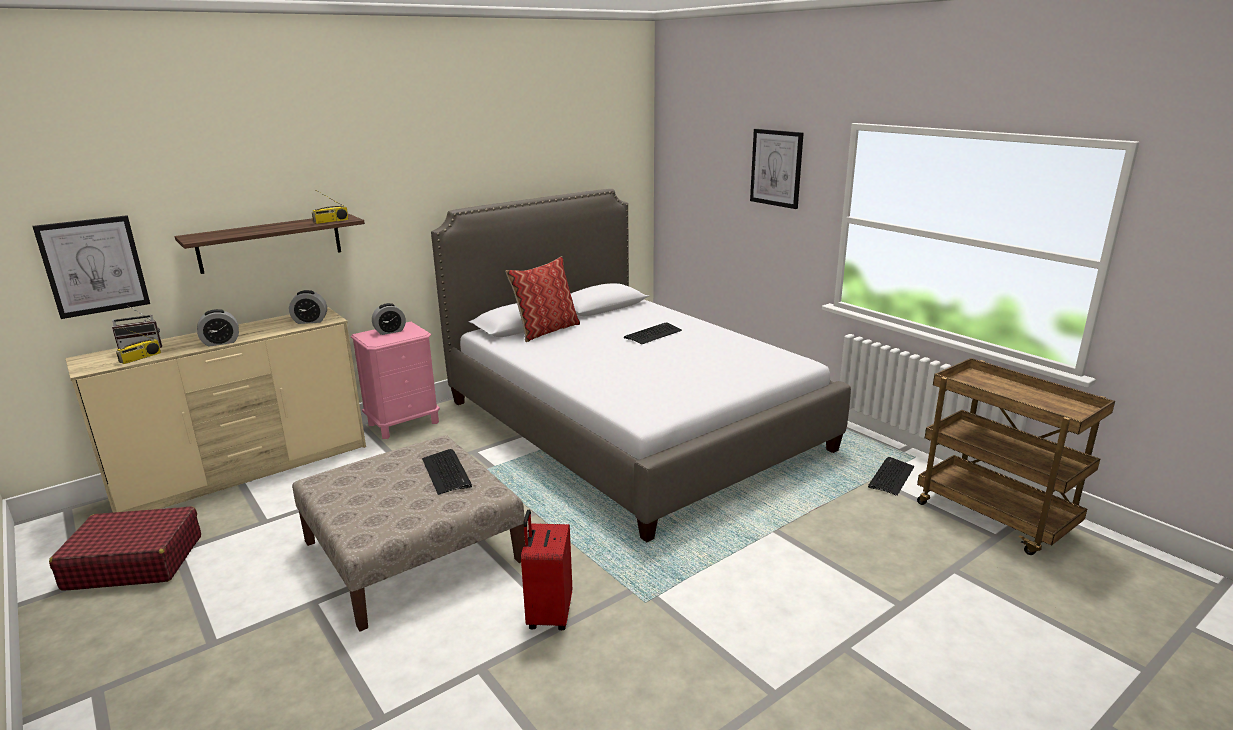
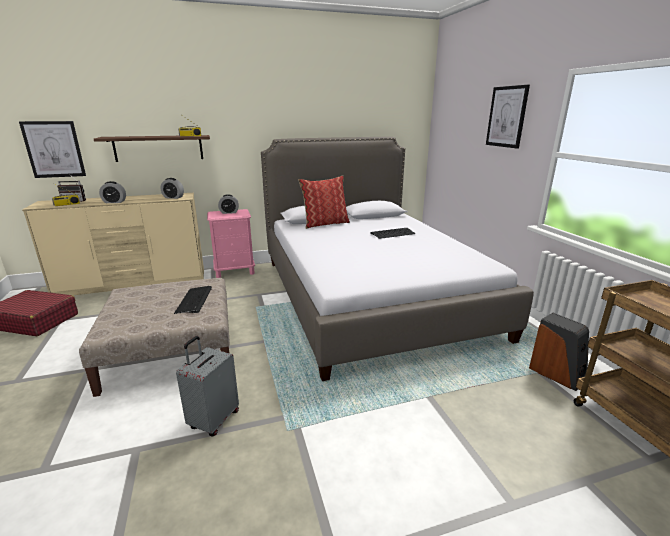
camera: 20 degrees right, 0 degrees up
red suitcase [521,510,572,630] -> grey suitcase [176,336,239,436]
keyboard [868,457,914,496] -> speaker [529,313,589,391]

